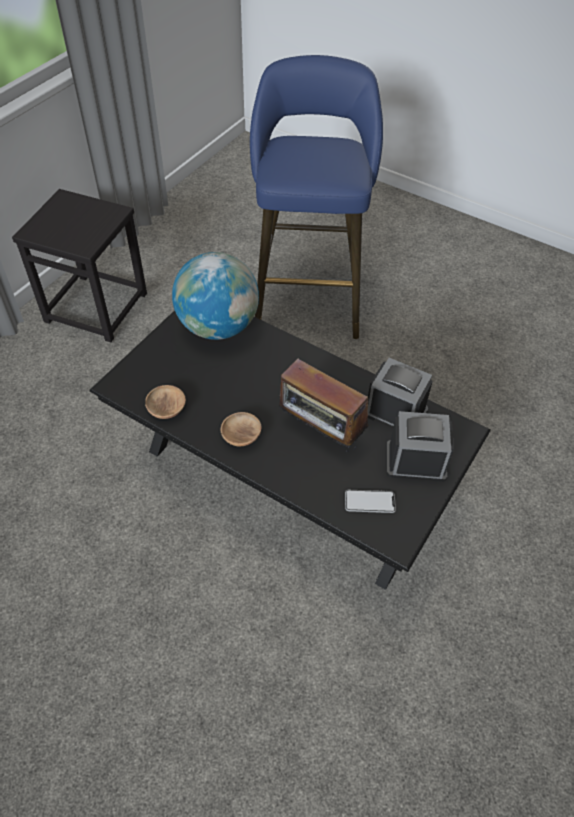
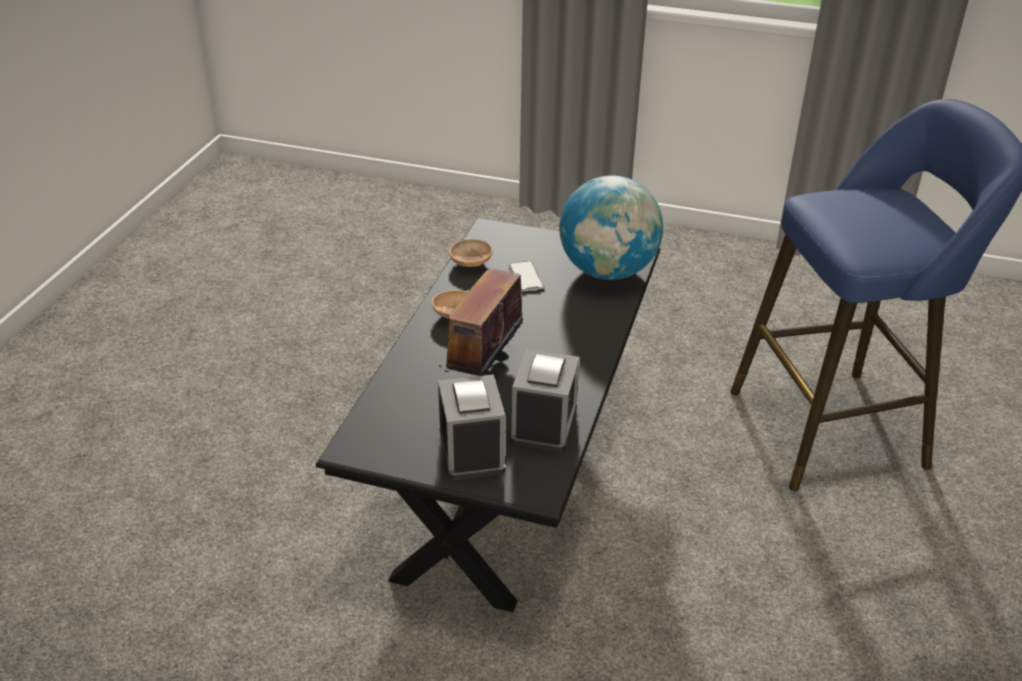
camera: 75 degrees right, 15 degrees down
black stool [12,189,147,342] -> none
phone [345,490,396,513] -> phone moved to [509,261,544,292]

